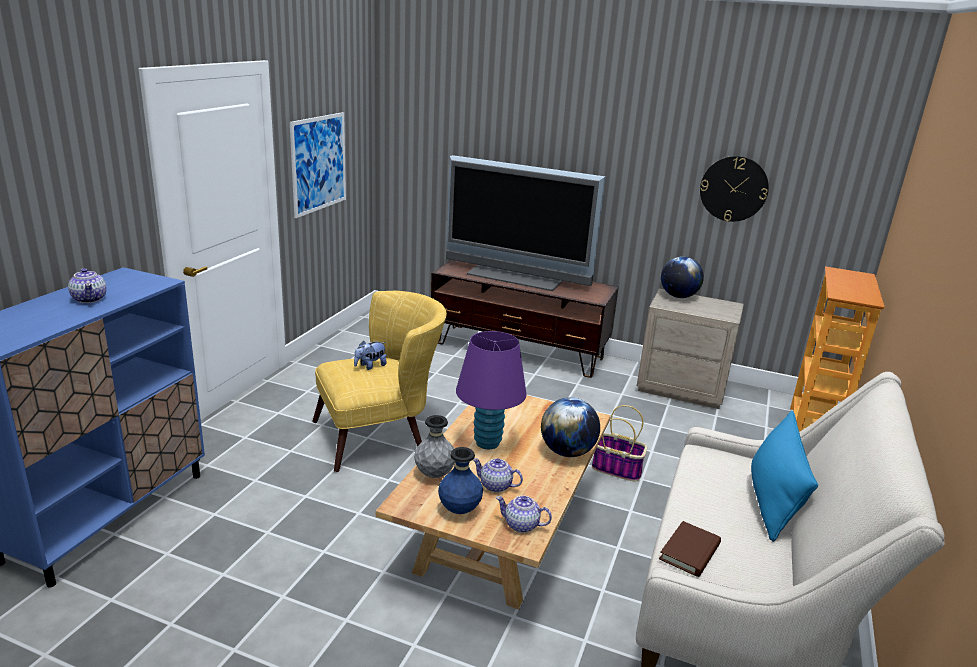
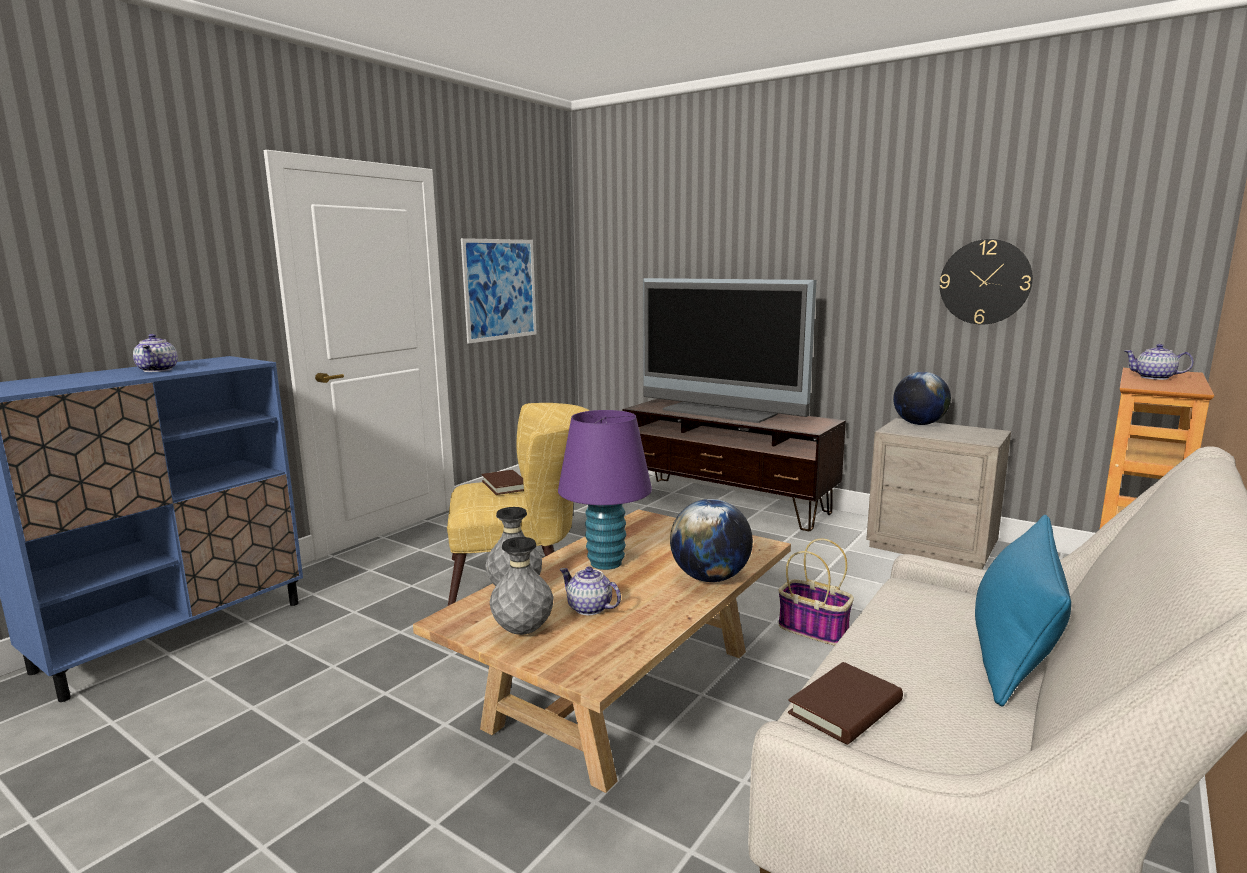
camera: 15 degrees right, 10 degrees down
plush toy [354,340,387,370] -> brown book [481,470,524,495]
blue vase [438,447,483,514] -> grey vase [490,537,553,635]
teapot [496,496,552,533] -> teapot moved to [1125,344,1194,380]

